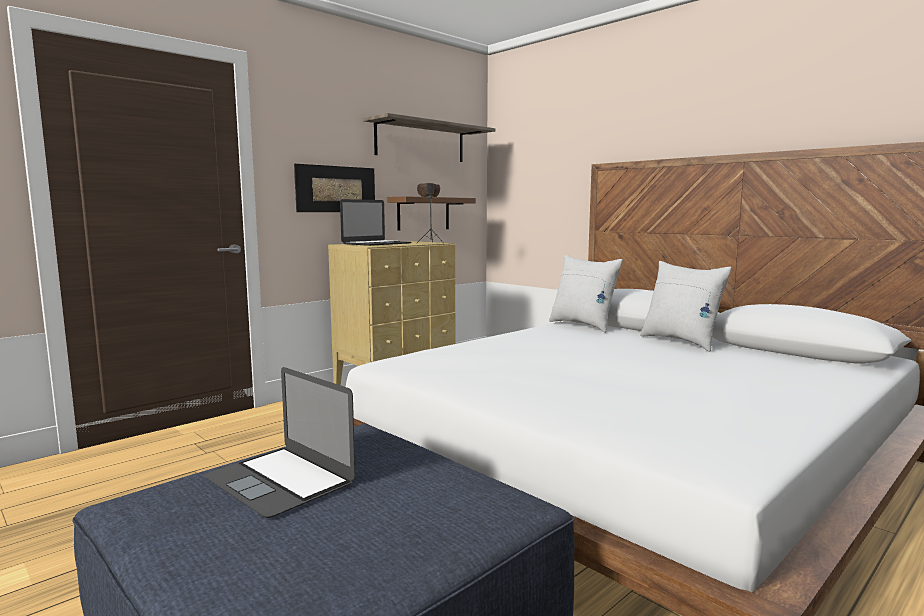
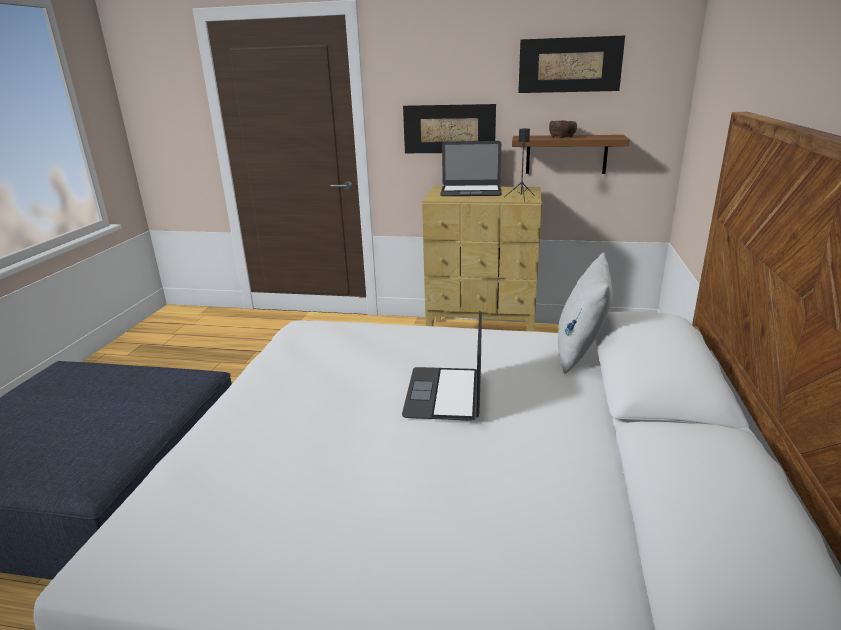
camera: 55 degrees right, 15 degrees up
laptop [204,367,355,518] -> laptop moved to [402,311,482,421]
shelf [363,113,496,162] -> picture [518,36,625,93]
grey pillow [640,261,732,352] -> none

